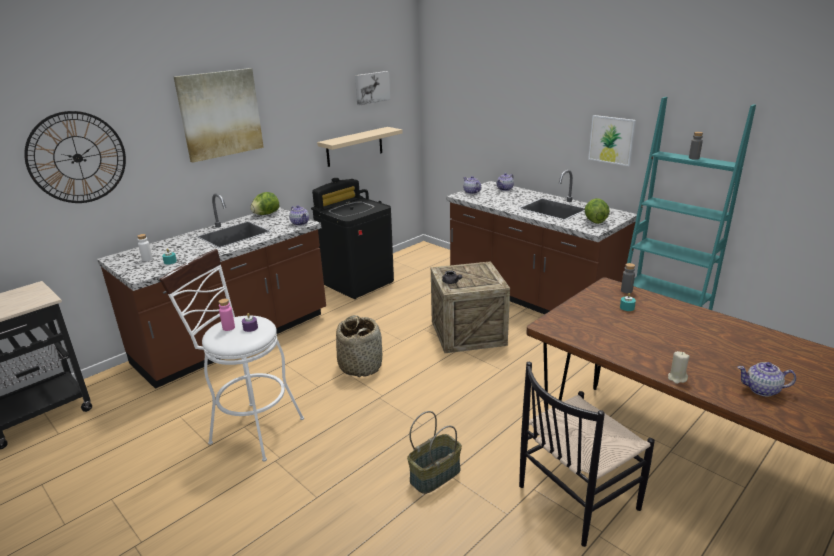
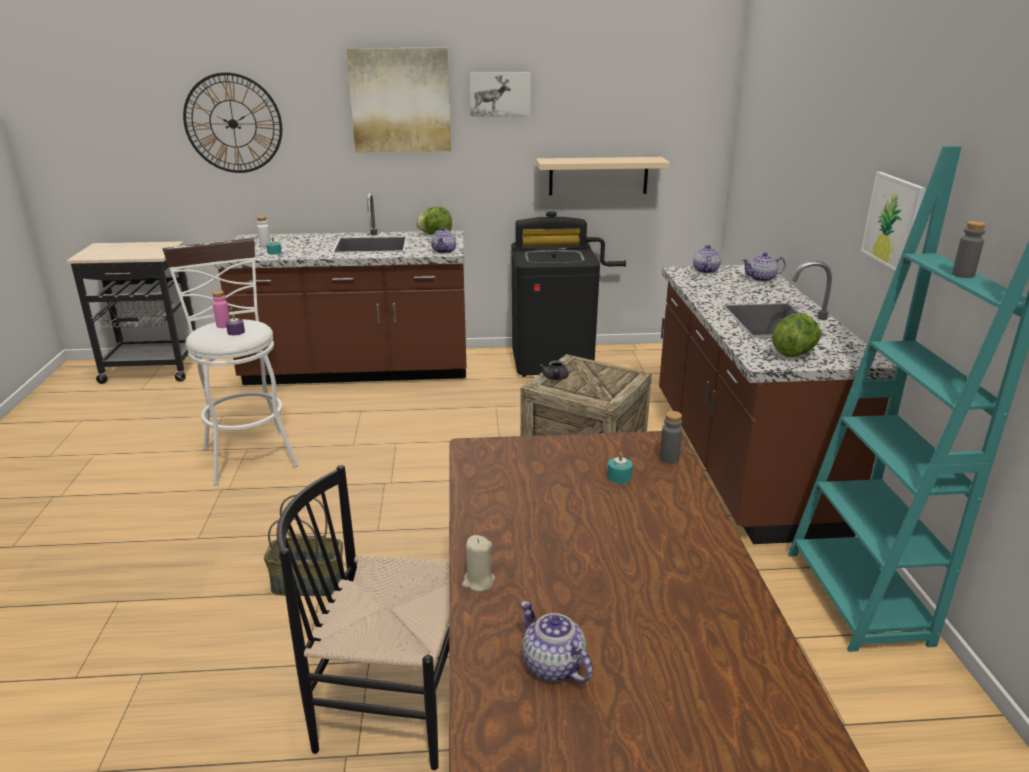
camera: 40 degrees right, 0 degrees up
basket [336,315,382,377] -> none
picture [355,71,390,105] -> picture moved to [469,72,531,117]

